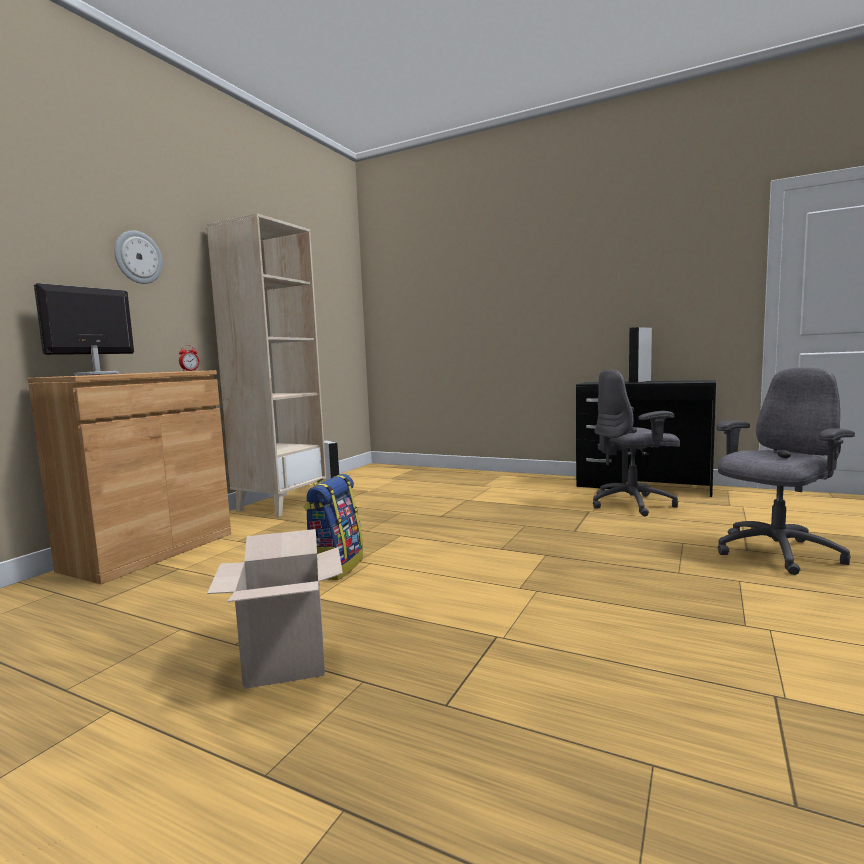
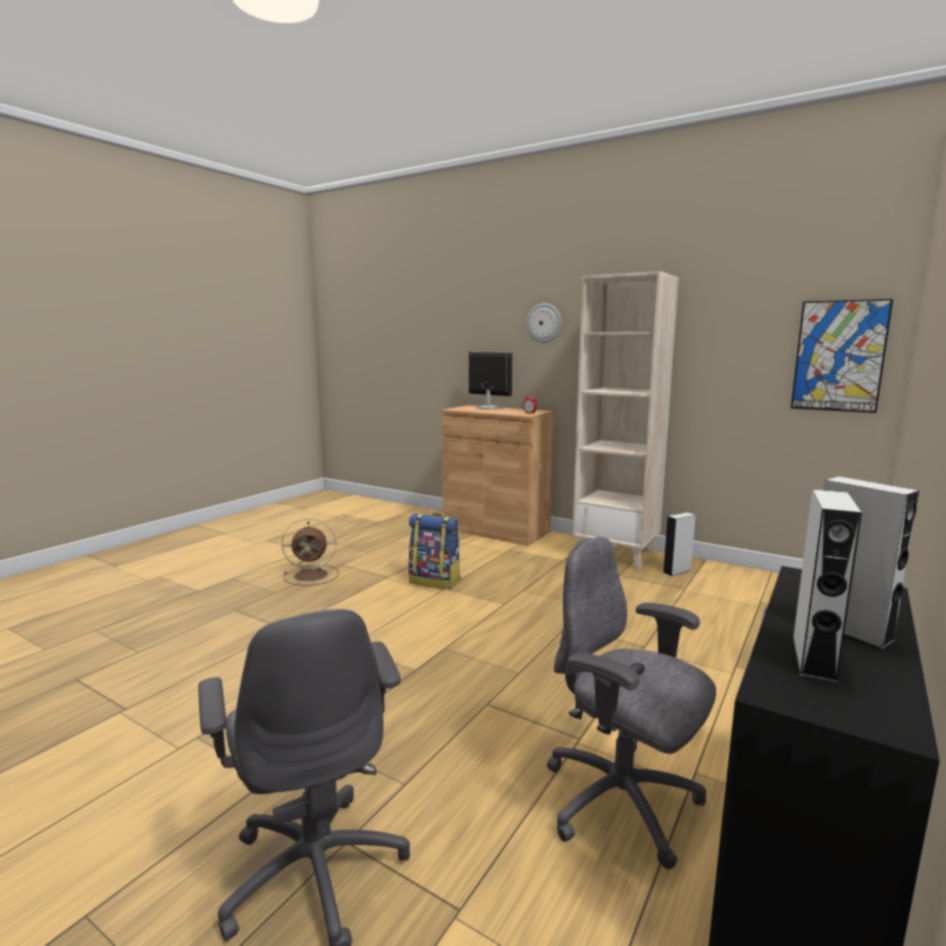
camera: 95 degrees right, 5 degrees up
cardboard box [207,529,343,689] -> brown fan [282,518,339,586]
grey office chair [593,369,680,516] -> grey office chair turned 45 degrees counterclockwise [547,537,716,869]
none -> picture [791,299,893,413]
none -> grey speaker [792,489,862,682]

